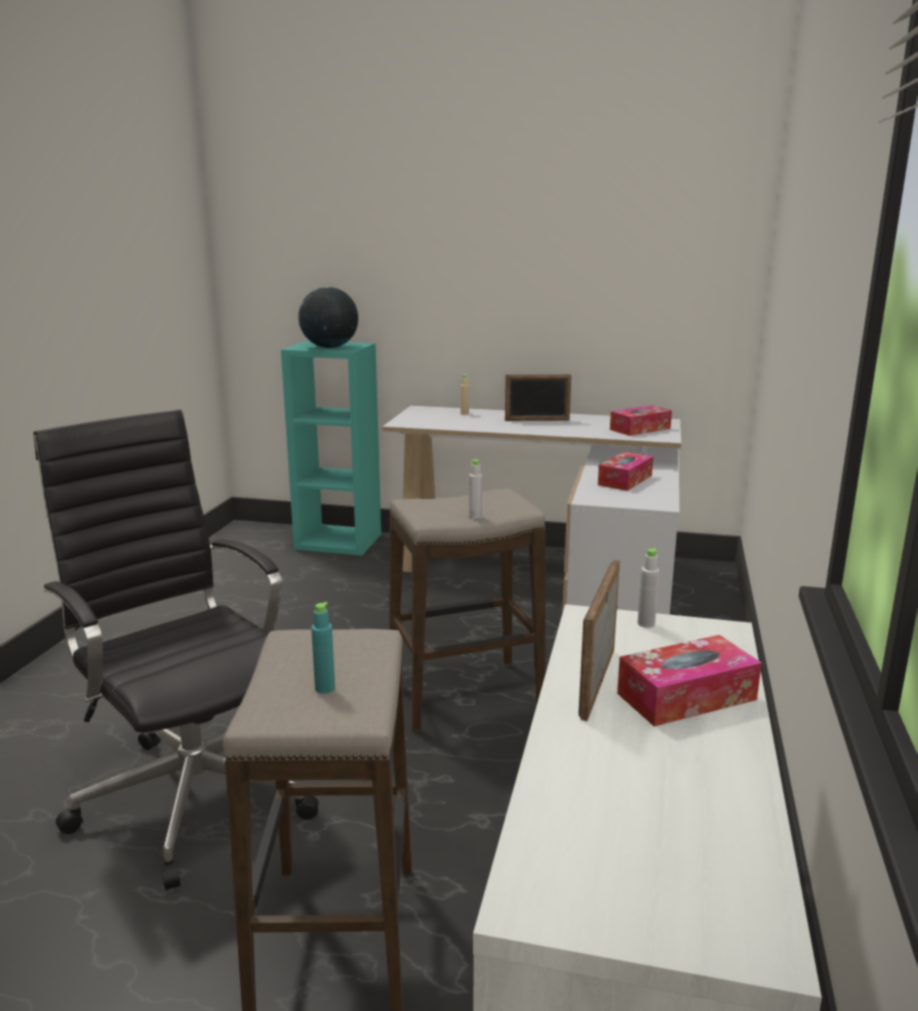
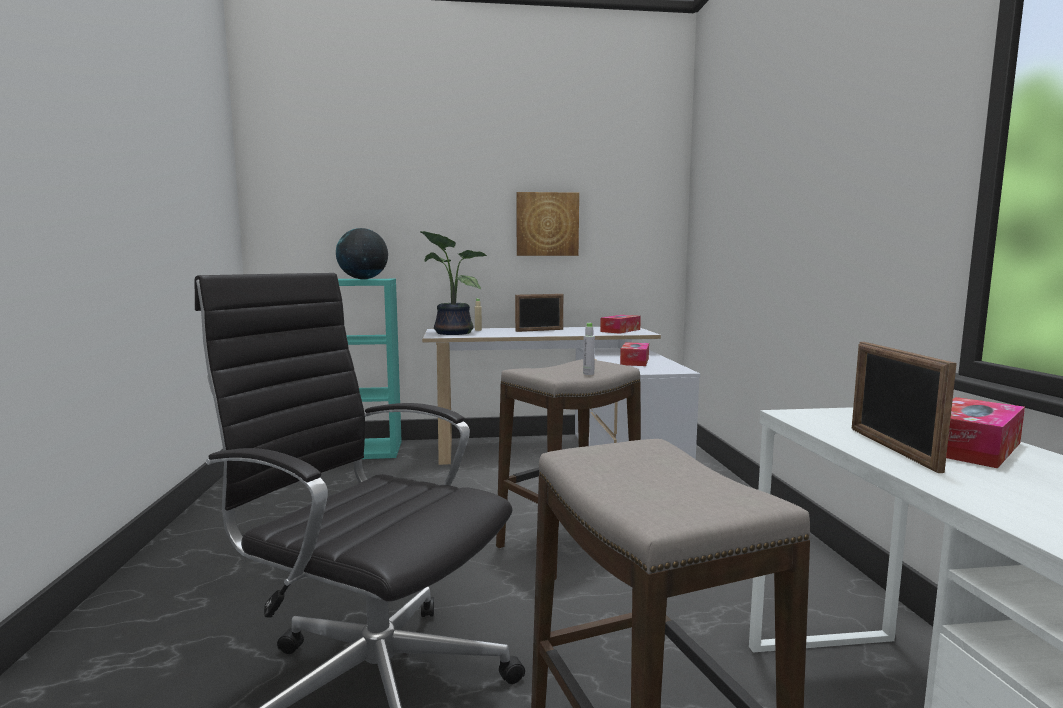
camera: 20 degrees left, 10 degrees down
turquoise bottle [311,602,335,694] -> none
grey bottle [638,548,659,628] -> none
none -> potted plant [420,231,487,335]
none -> picture [516,192,579,256]

